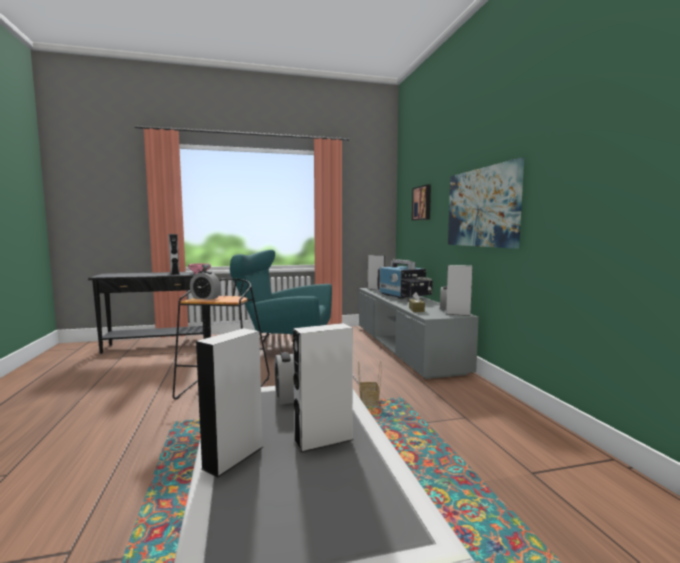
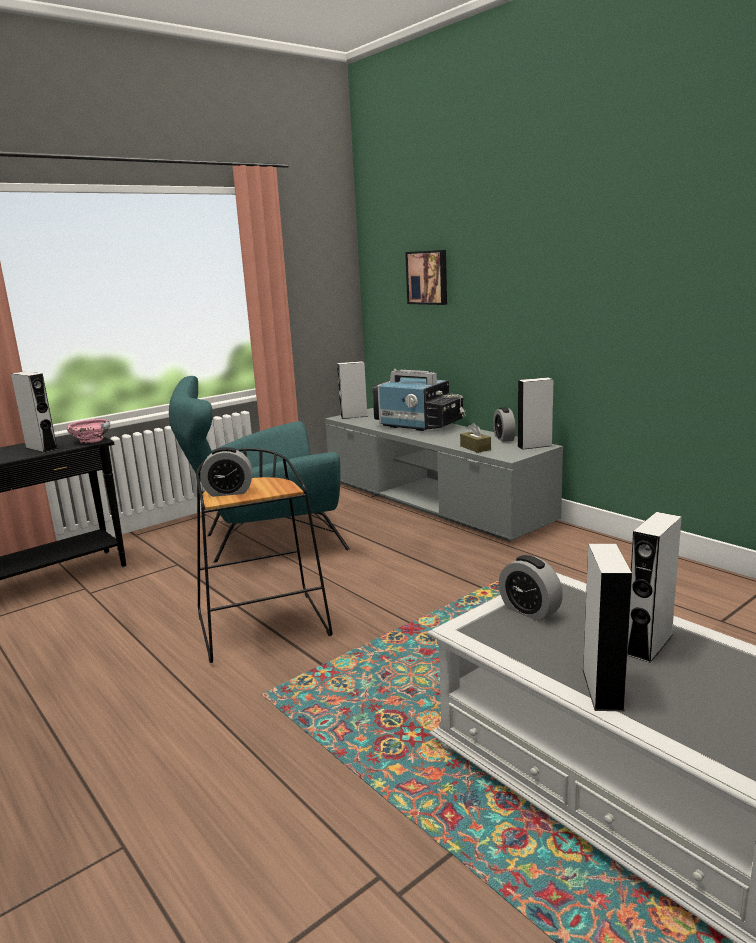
camera: 25 degrees left, 10 degrees up
basket [358,361,382,407] -> none
picture [448,158,524,249] -> none

